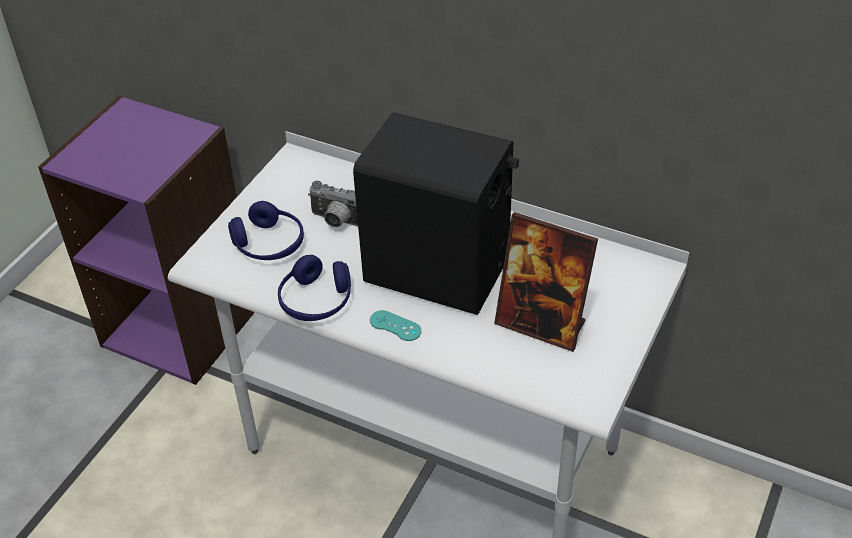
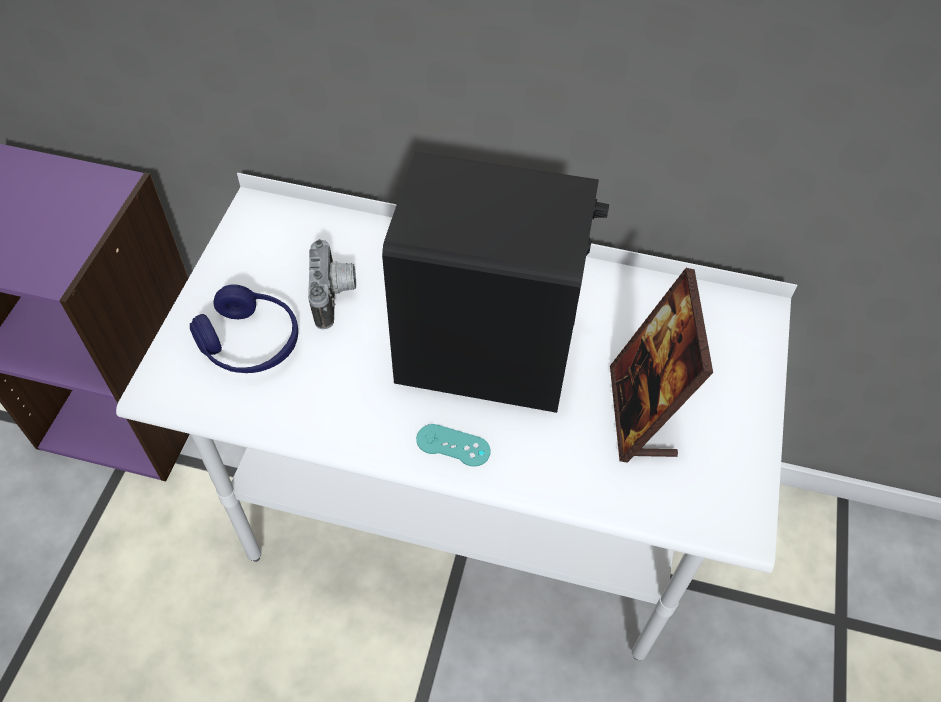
camera: 15 degrees left, 10 degrees up
blue headphones [278,255,351,321] -> none
camera [308,181,358,228] -> camera turned 105 degrees counterclockwise [308,239,356,329]
picture frame [494,212,598,352] -> picture frame turned 75 degrees clockwise [610,268,713,463]

